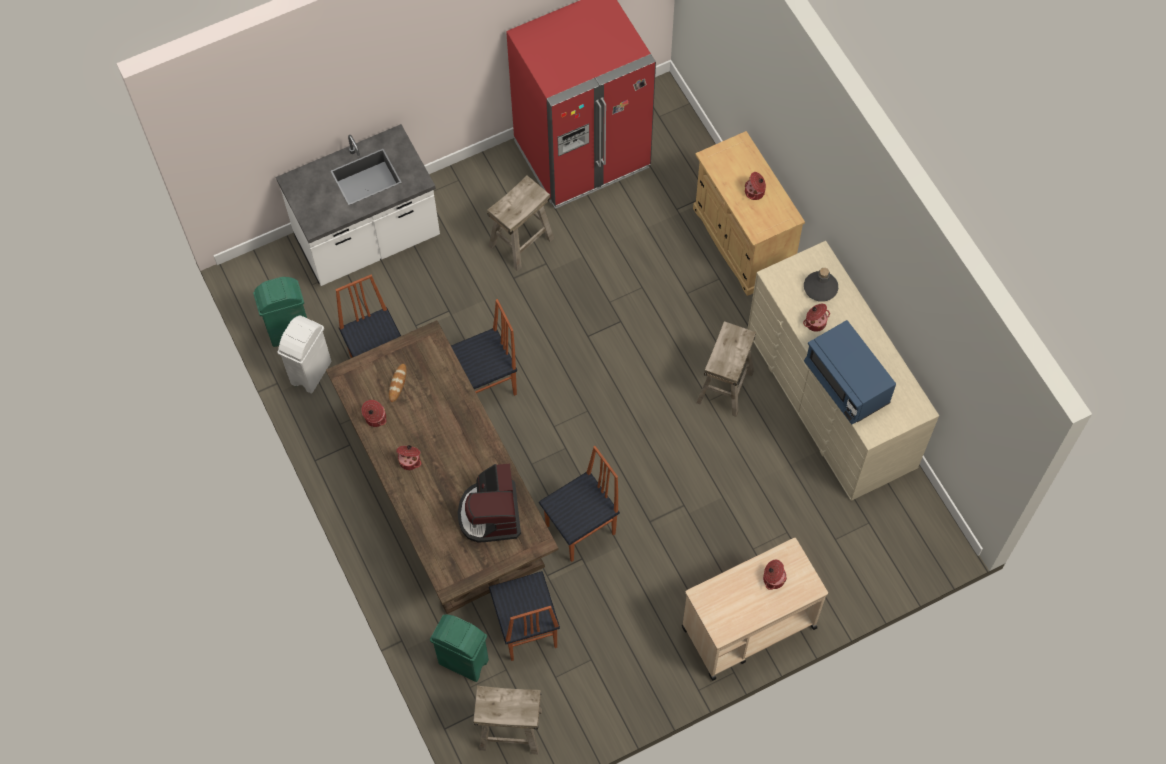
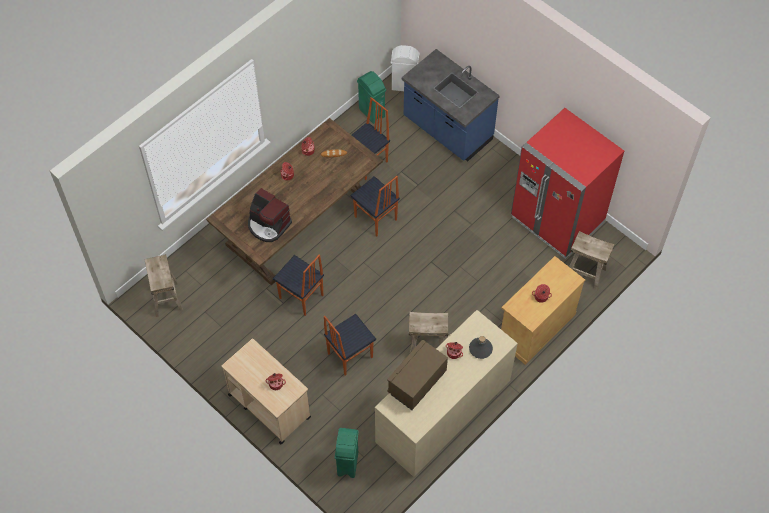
camera: 70 degrees right, 5 degrees down
white counter [276,124,440,286] -> blue counter [402,49,500,162]
white trash can [277,315,331,393] -> white trash can moved to [391,45,420,91]
green trash can [430,615,489,682] -> green trash can moved to [335,428,359,478]
coffee machine [458,464,521,542] -> coffee machine turned 120 degrees counterclockwise [248,188,292,242]
beige stool [487,175,554,271] -> beige stool moved to [569,231,615,290]
chair [489,571,560,661] -> chair moved to [324,314,376,376]
blue microwave [804,320,896,425] -> brown microwave [387,339,448,410]

